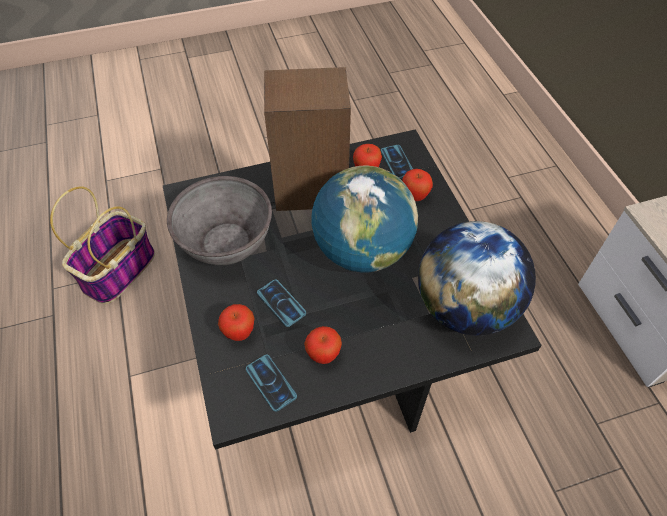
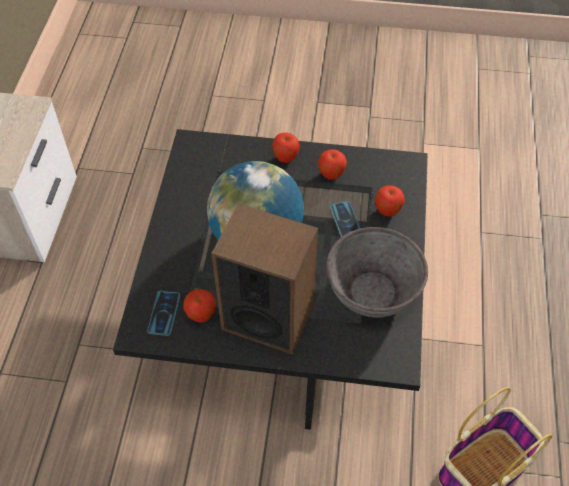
camera: 155 degrees left, 0 degrees up
phone [246,354,297,412] -> none
apple [402,169,433,201] -> apple moved to [272,132,300,163]
globe [418,221,536,336] -> none

